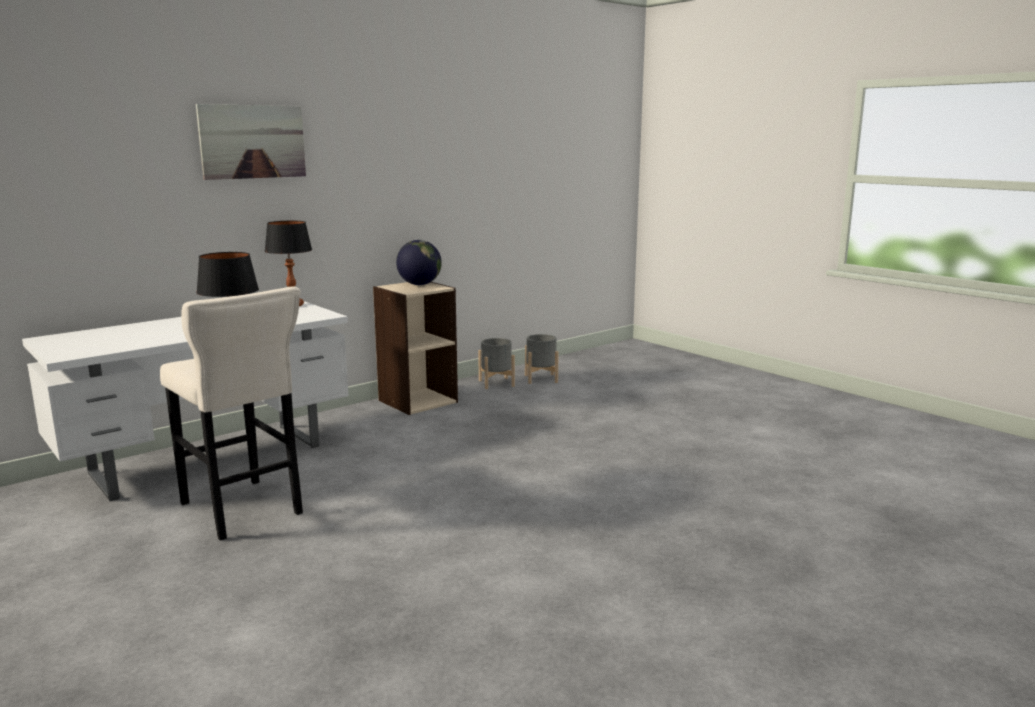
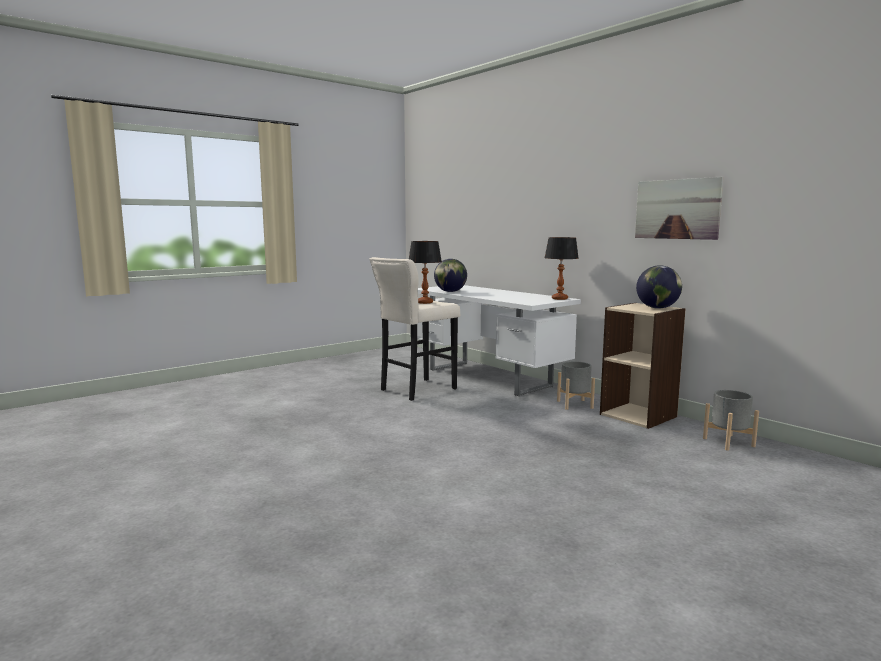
camera: 90 degrees right, 5 degrees down
picture [196,104,306,180] -> picture moved to [635,177,724,240]
grey planter [525,334,559,384] -> grey planter moved to [557,361,595,410]
none -> globe [434,259,467,292]

